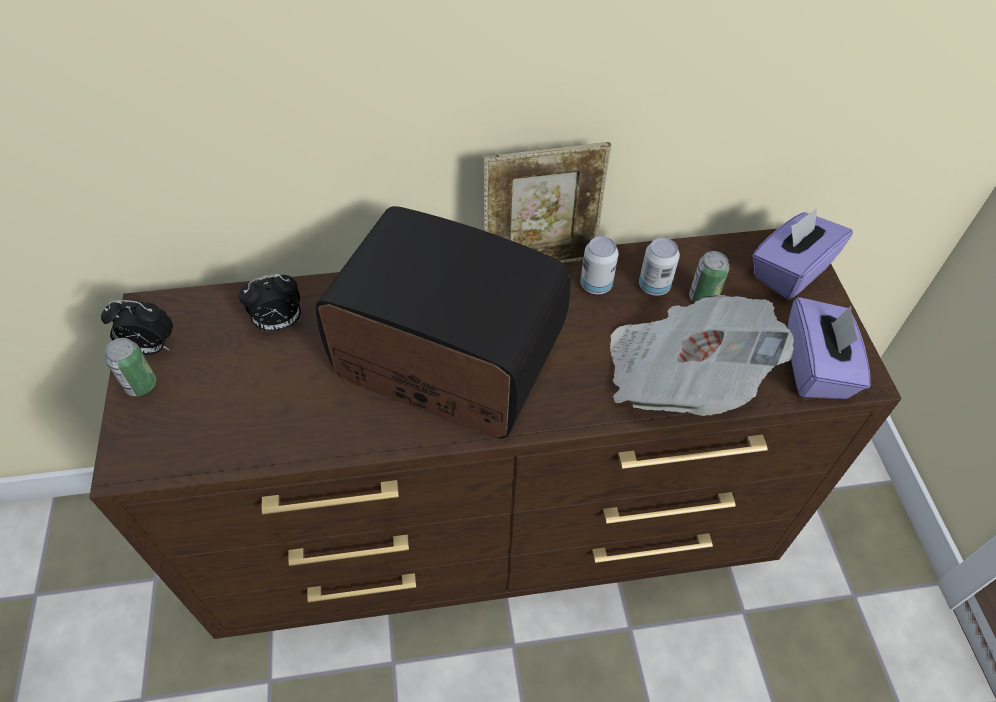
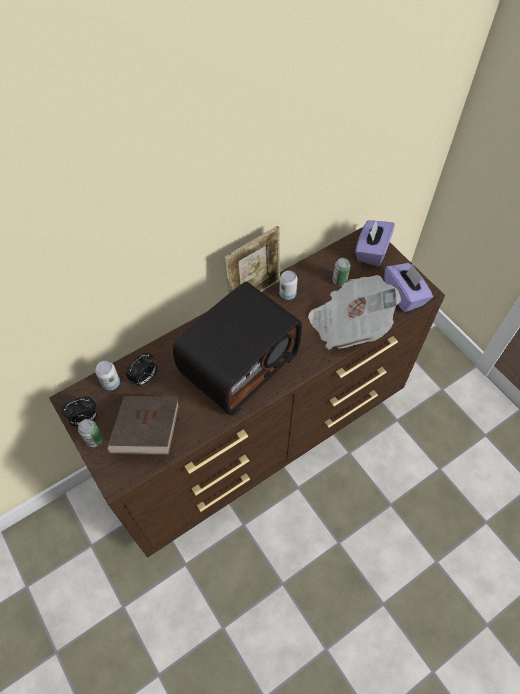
camera: 25 degrees left, 5 degrees up
radio [316,206,570,438] -> radio turned 135 degrees clockwise [173,282,302,416]
can [639,238,680,296] -> can moved to [95,361,120,390]
none -> brown book [107,396,179,455]

